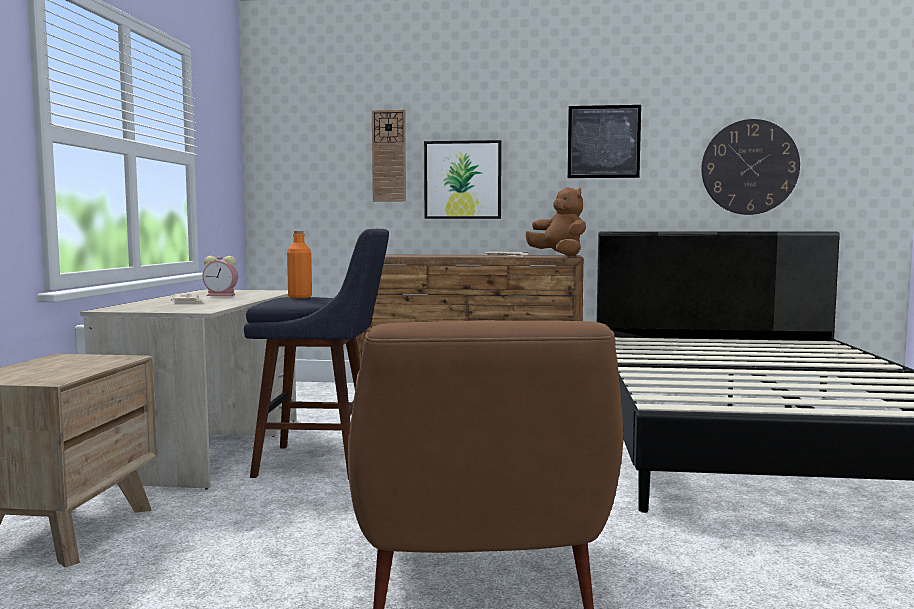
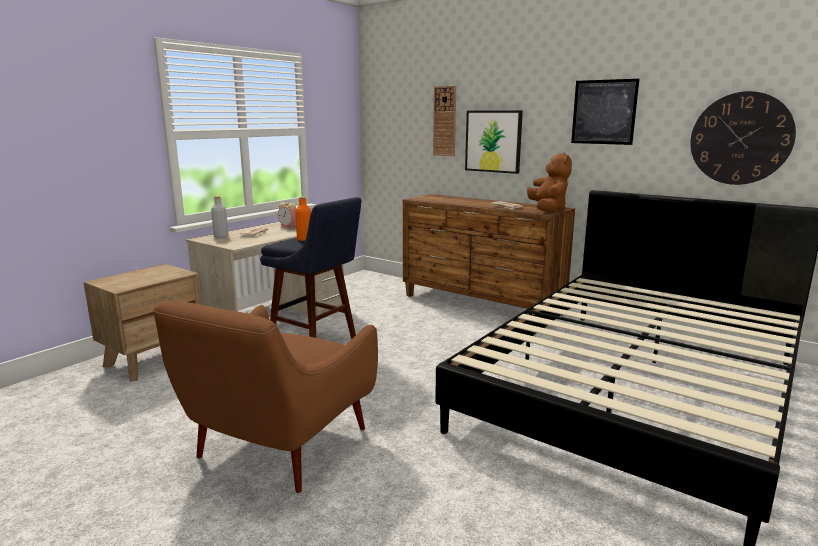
camera: 30 degrees right, 10 degrees up
none -> grey bottle [211,196,229,238]

